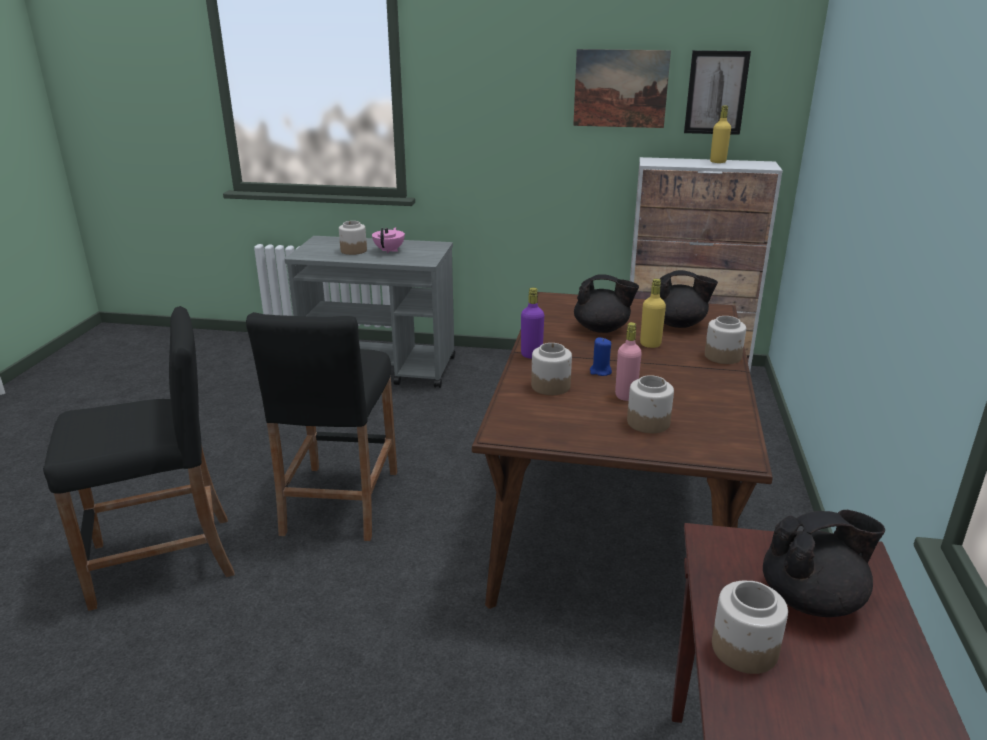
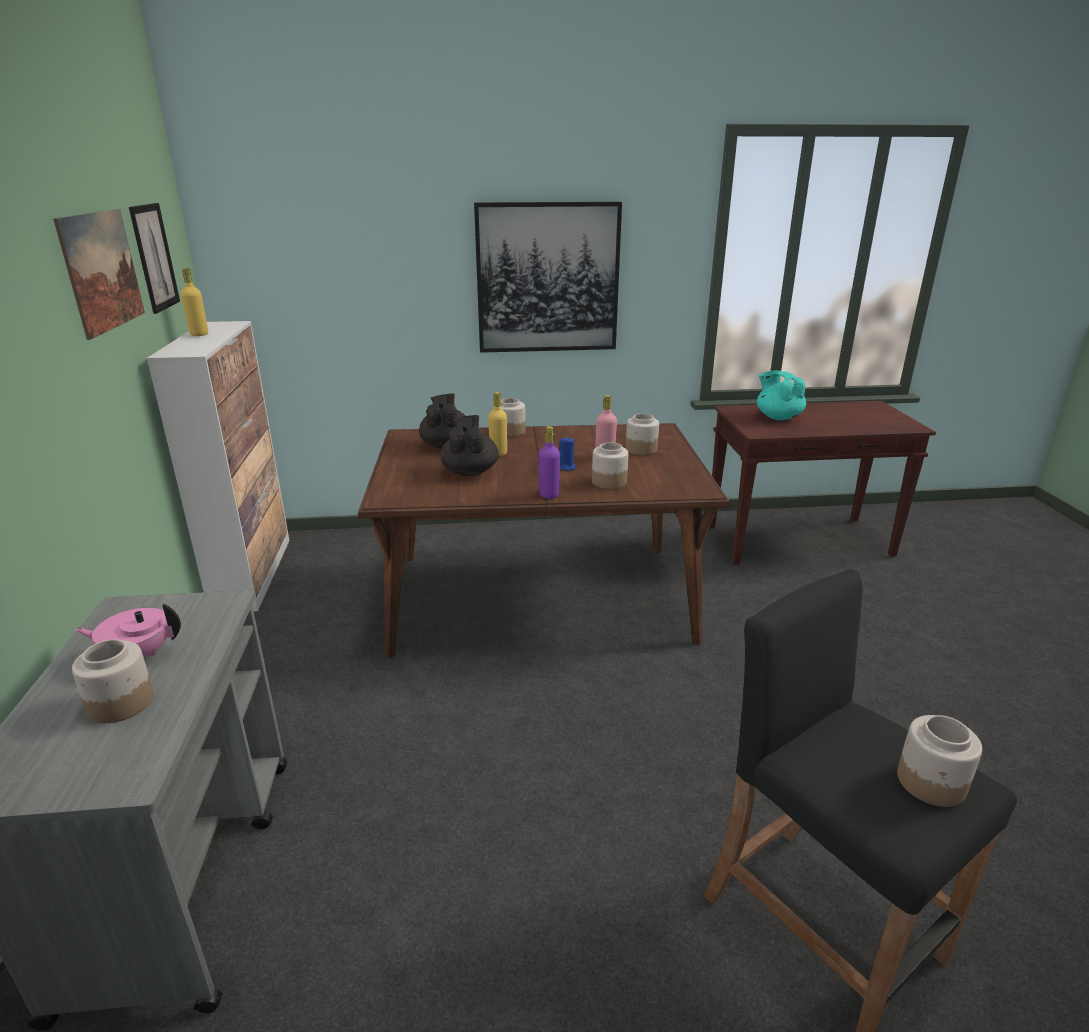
camera: 105 degrees left, 0 degrees up
black stool [246,312,397,541] -> none
jar [712,581,788,674] -> jar moved to [897,715,982,807]
black teapot [763,510,885,617] -> turquoise teapot [757,370,806,420]
none -> picture [474,202,622,353]

